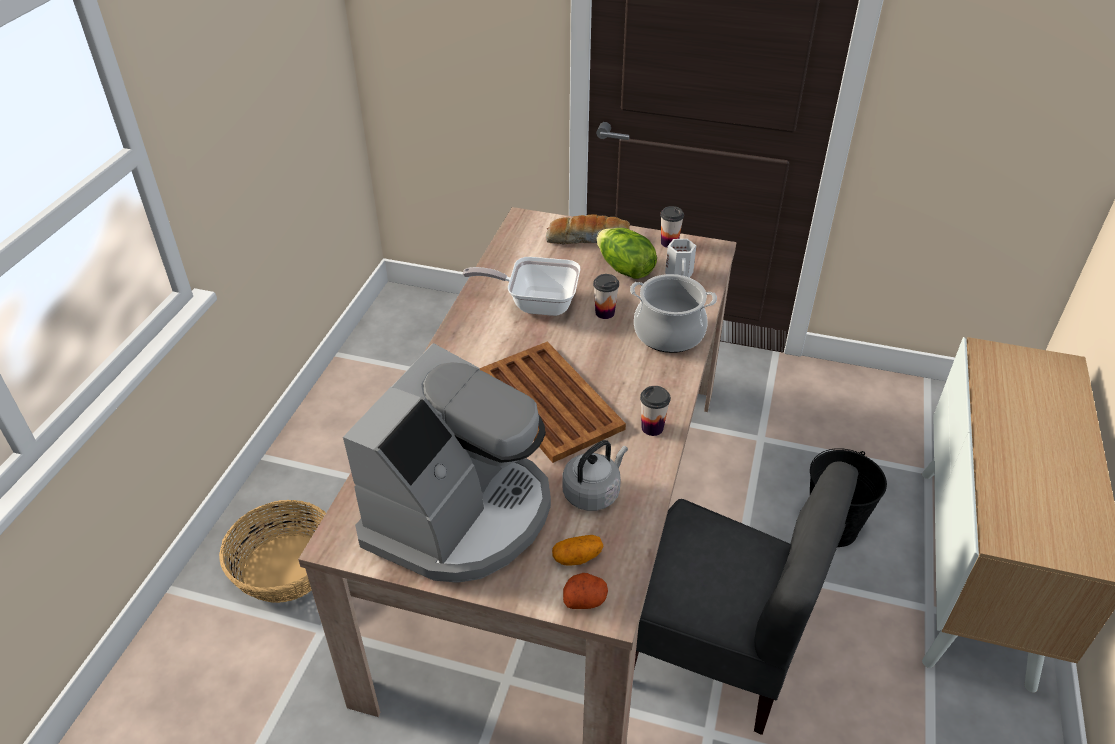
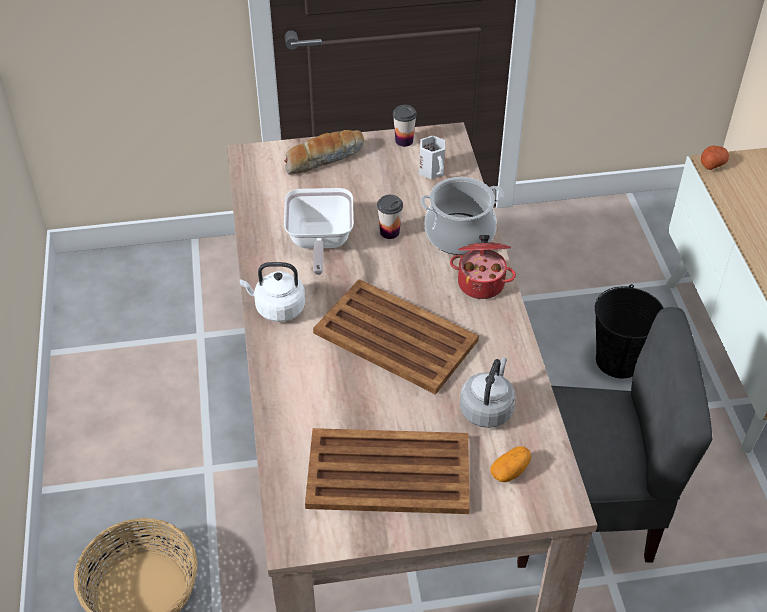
camera: 25 degrees left, 5 degrees up
coffee machine [343,343,551,583] -> brown tray [305,428,470,514]
frying pan [463,257,580,316] -> frying pan turned 75 degrees counterclockwise [284,188,354,275]
potato [563,573,608,609] -> potato moved to [701,145,729,170]
lettuce [596,228,657,279] -> none
cup [640,386,670,436] -> none
none -> white kettle [240,262,305,322]
none -> cooking pot [450,235,516,299]

